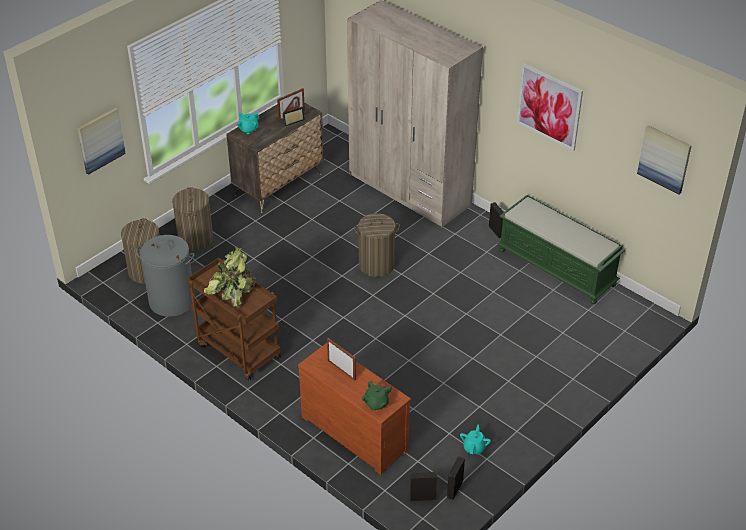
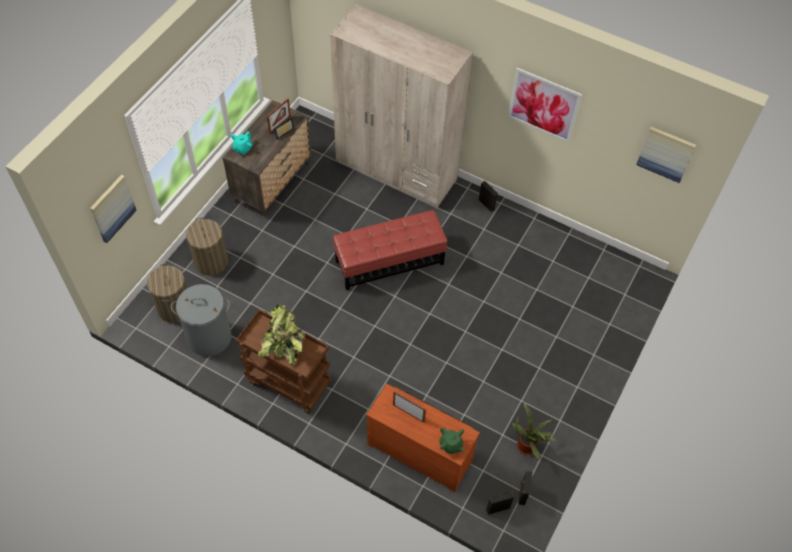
camera: 15 degrees left, 15 degrees up
laundry basket [354,213,400,277] -> red ottoman [333,210,447,291]
turquoise teapot [460,424,491,455] -> potted plant [512,402,558,459]
green bench [497,195,625,304] -> none

